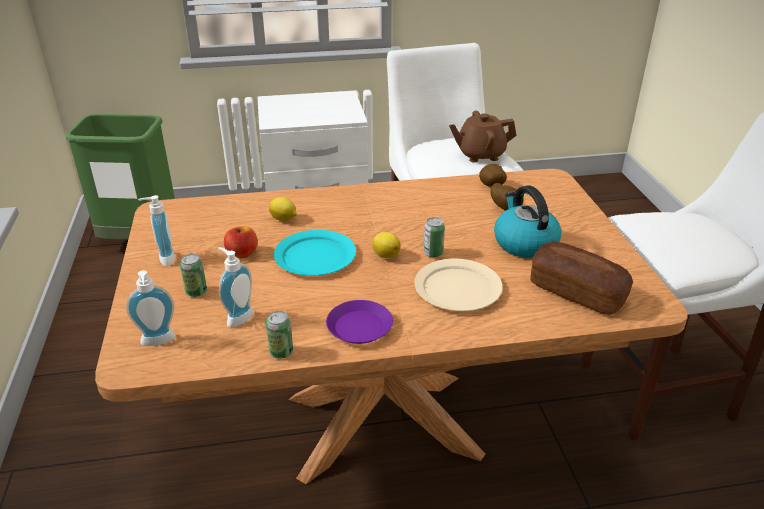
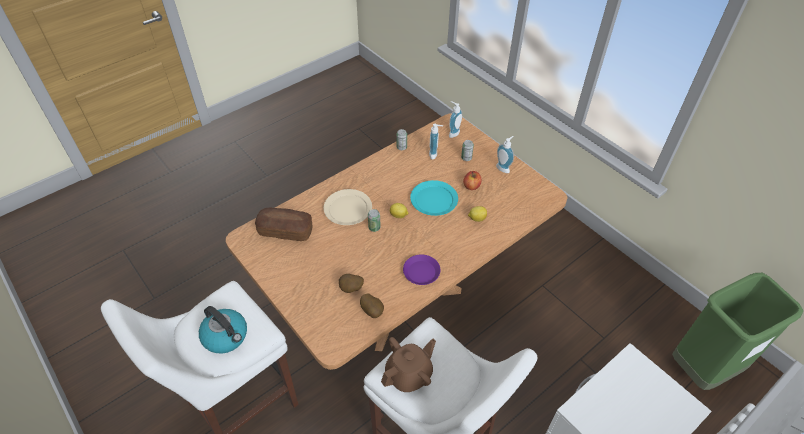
camera: 150 degrees right, 15 degrees up
purple plate [326,300,393,344] -> purple plate moved to [403,255,440,285]
kettle [494,185,561,258] -> kettle moved to [199,306,247,353]

